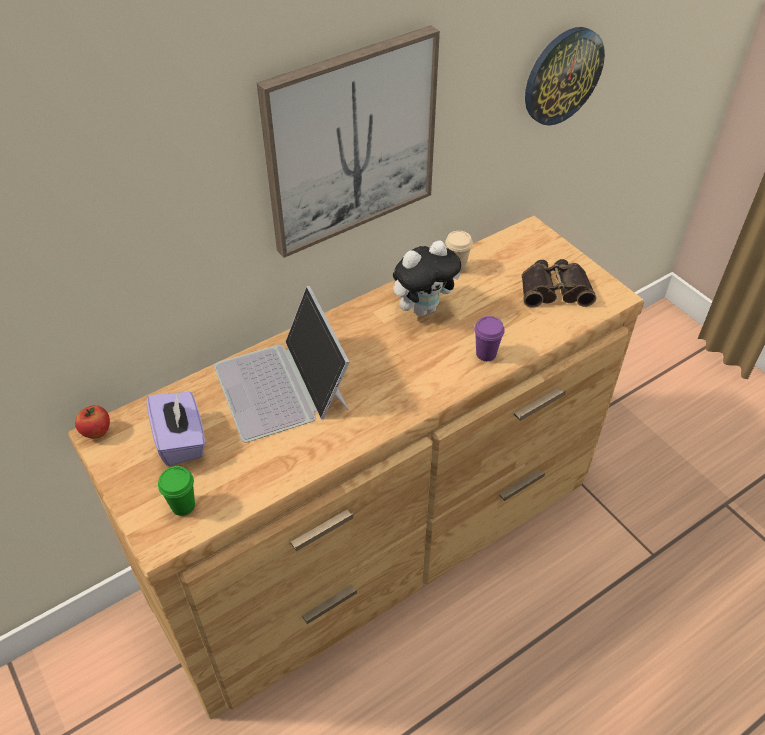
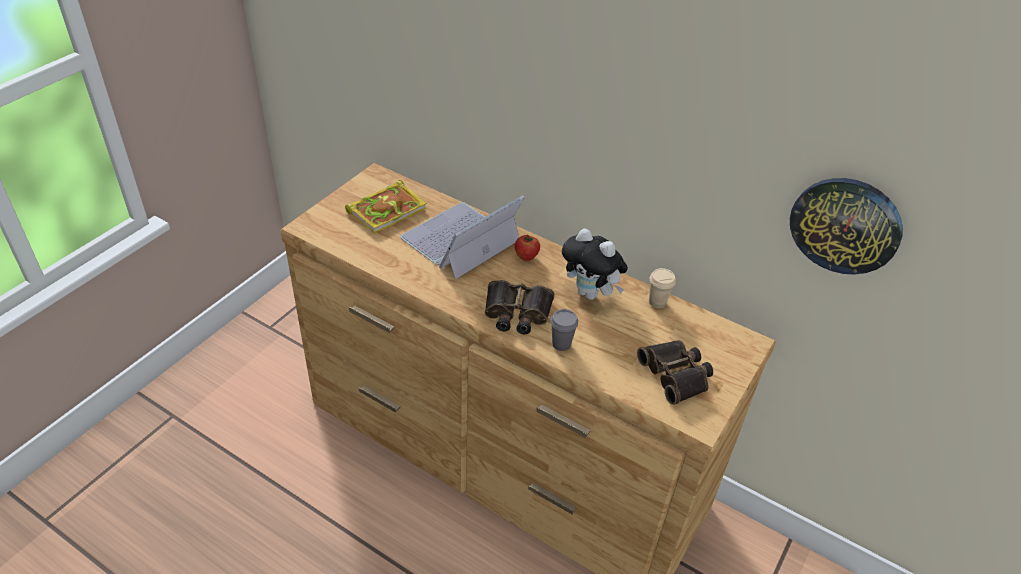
camera: 65 degrees right, 5 degrees down
apple [75,405,110,439] -> apple moved to [515,235,540,261]
purple tissue box [147,392,205,466] -> book [345,180,427,234]
green cup [158,466,195,516] -> none
picture [257,25,440,258] -> none
purple cup [474,316,505,361] -> grey cup [551,309,578,351]
none -> binoculars [485,280,554,334]

